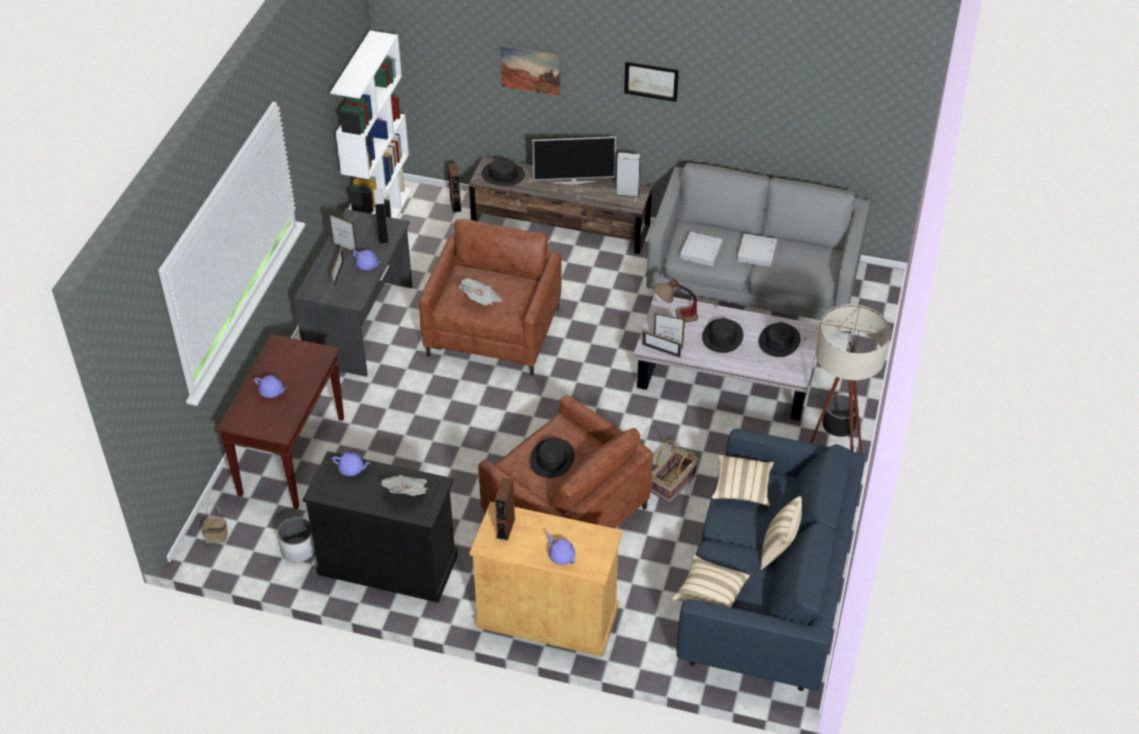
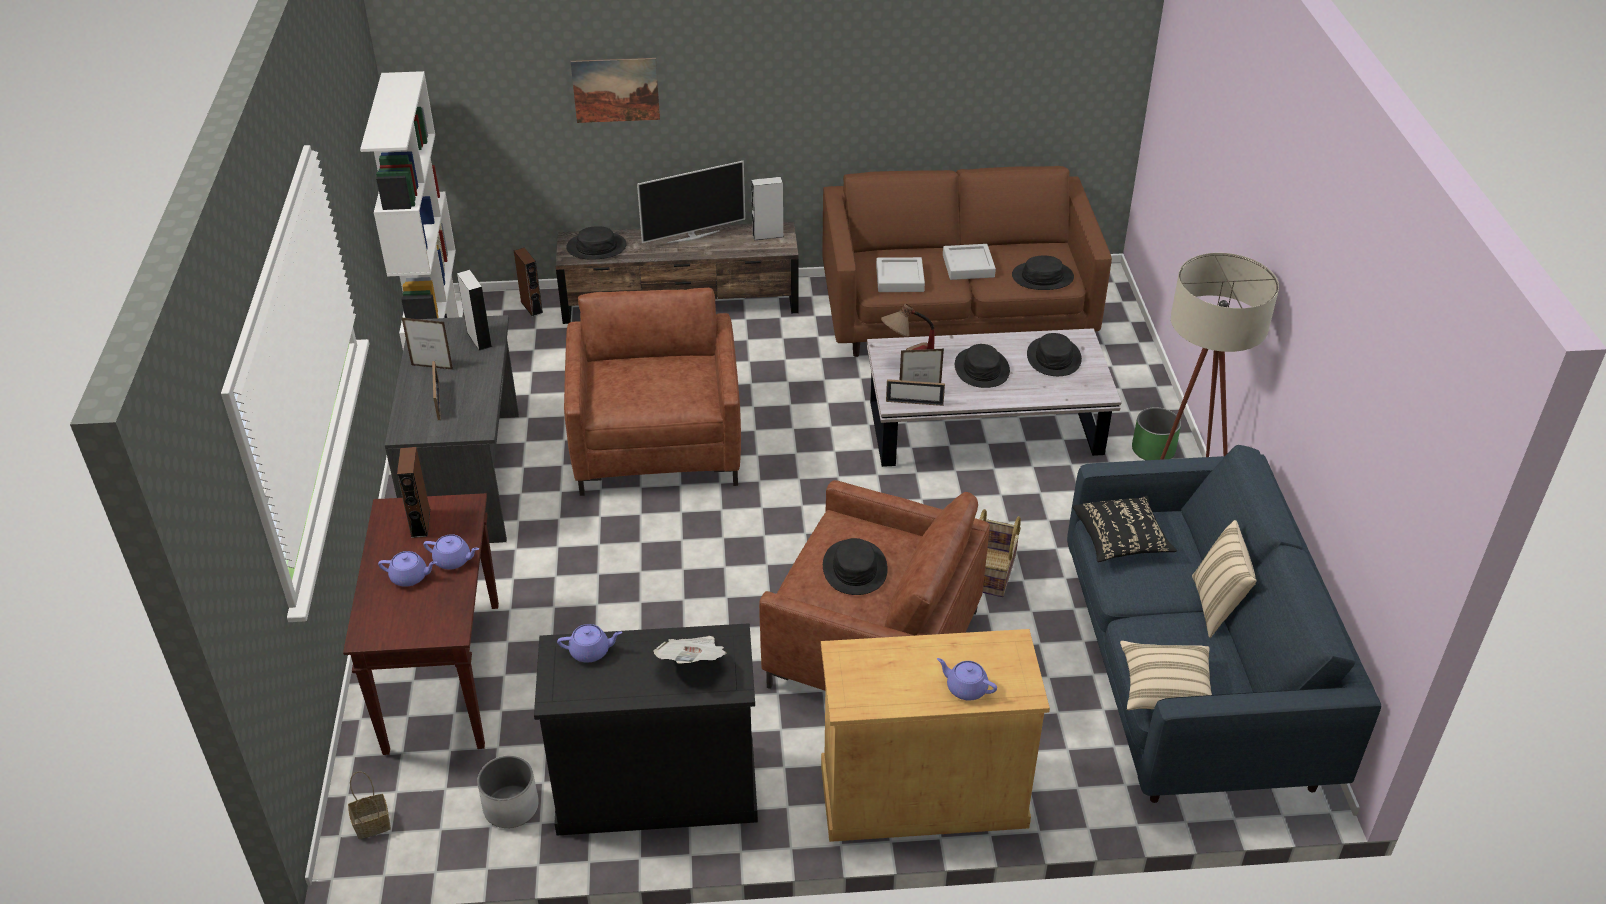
camera: 20 degrees left, 5 degrees down
purple teapot [353,250,381,271] -> purple teapot moved to [423,534,479,569]
newspaper [459,278,502,306] -> none
brown speaker [495,478,515,541] -> brown speaker moved to [397,447,430,538]
picture [624,62,679,102] -> none
grey sofa [646,163,870,320] -> brown sofa [822,166,1112,357]
beige pillow [712,455,774,506] -> black pillow [1072,496,1177,562]
black planter [823,395,856,437] -> green planter [1132,407,1181,460]
none -> black hat [1012,256,1074,290]

